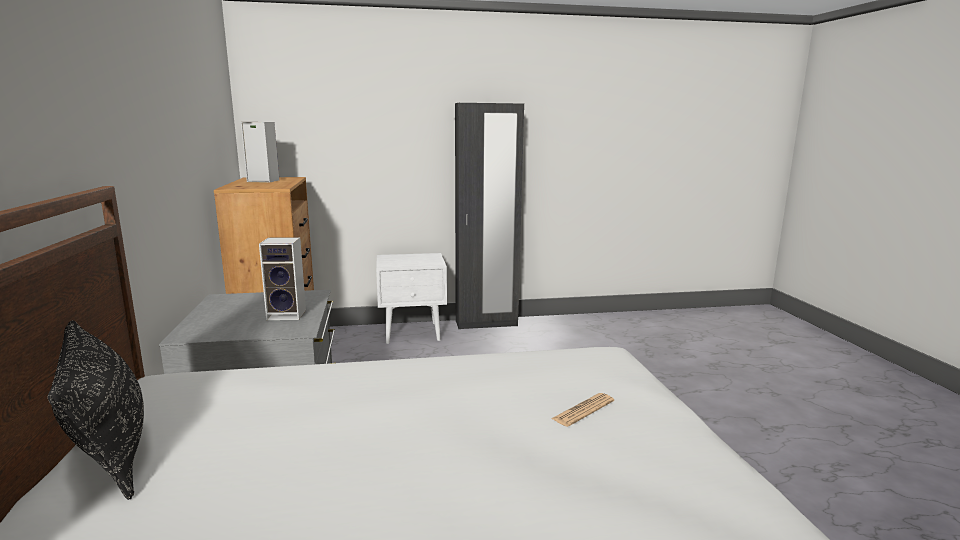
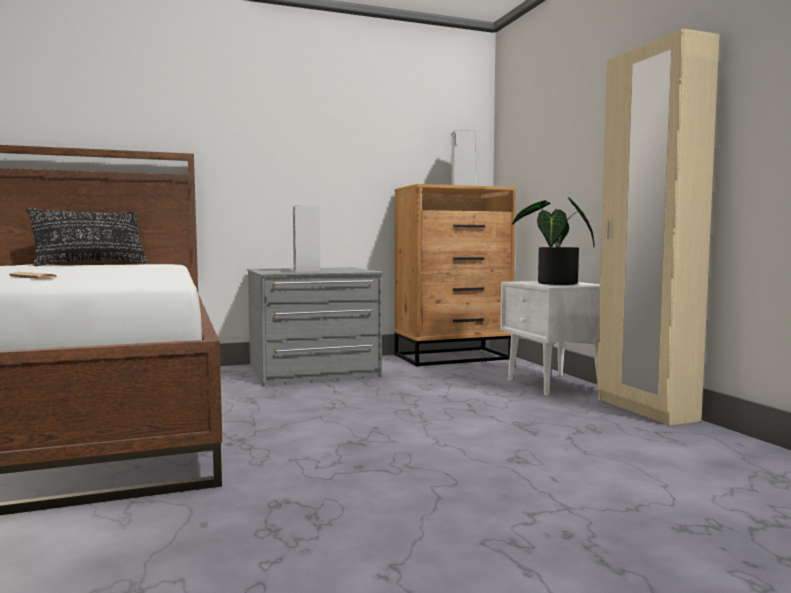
camera: 80 degrees right, 10 degrees down
black wardrobe [455,103,524,329] -> beige wardrobe [597,29,719,426]
none -> potted plant [512,197,595,285]

